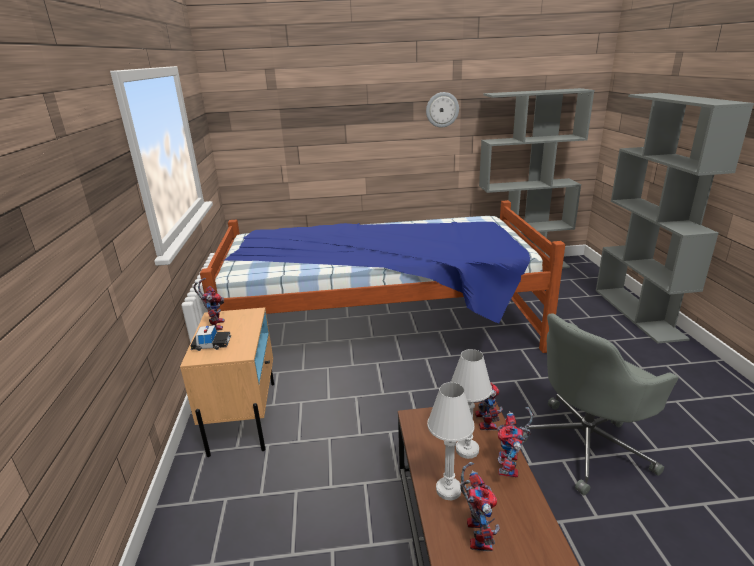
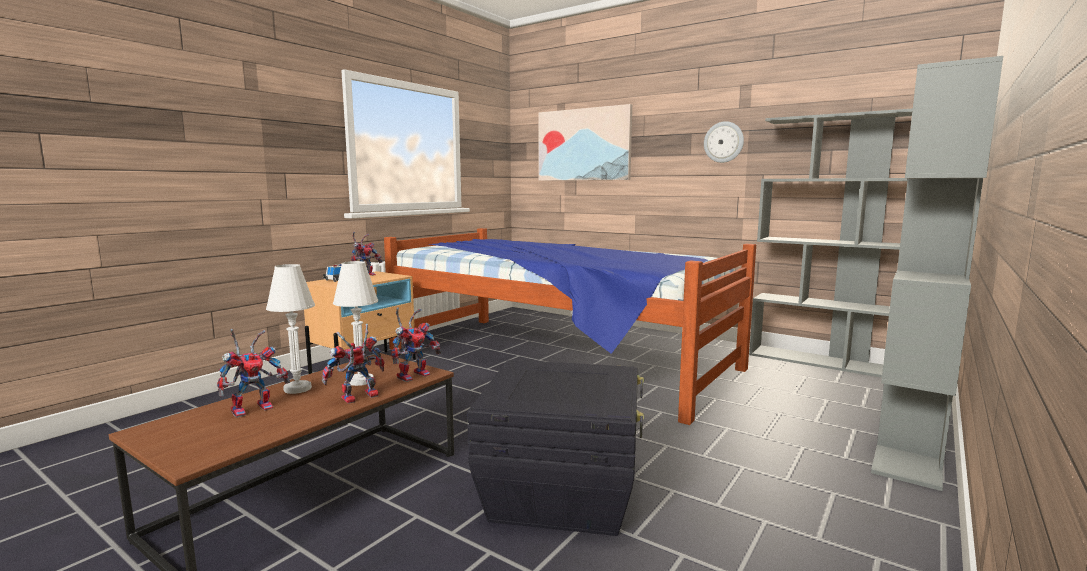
camera: 40 degrees right, 15 degrees down
grey office chair [523,313,679,495] -> black storage box [467,360,644,536]
none -> picture [538,104,632,181]

